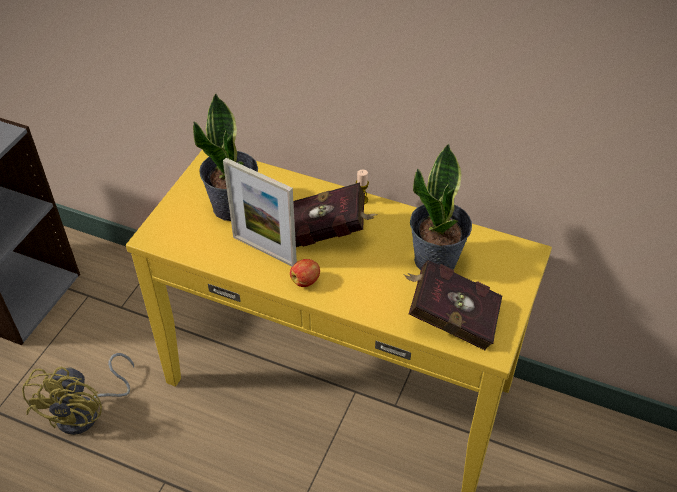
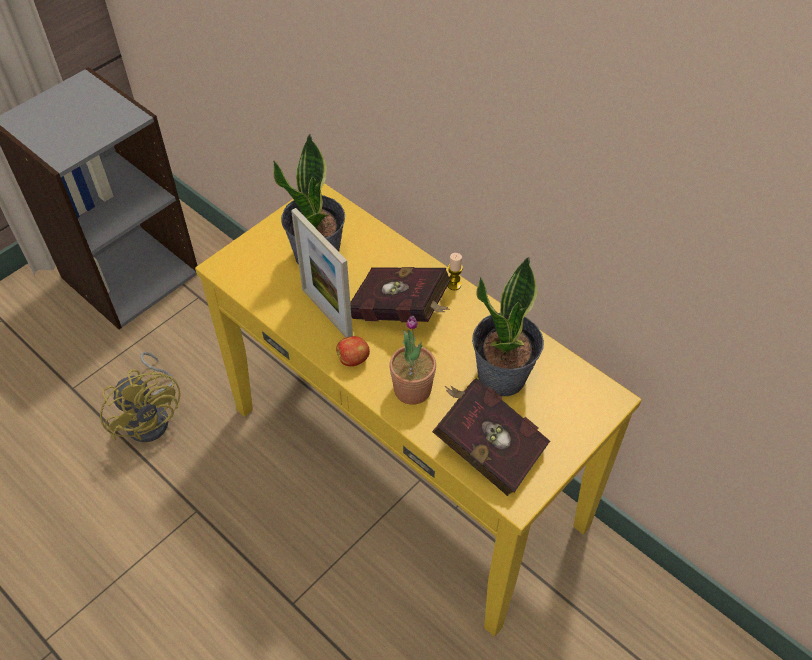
camera: 20 degrees right, 5 degrees up
yellow fan [22,353,134,435] -> yellow fan turned 60 degrees counterclockwise [100,352,181,442]
none -> potted plant [389,316,436,405]

